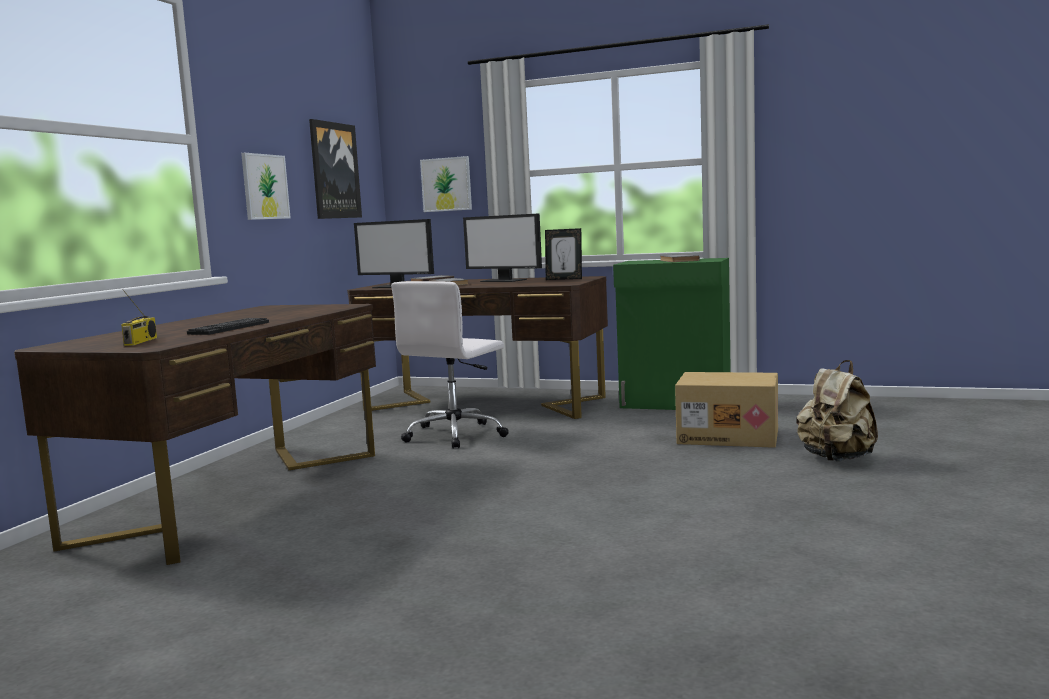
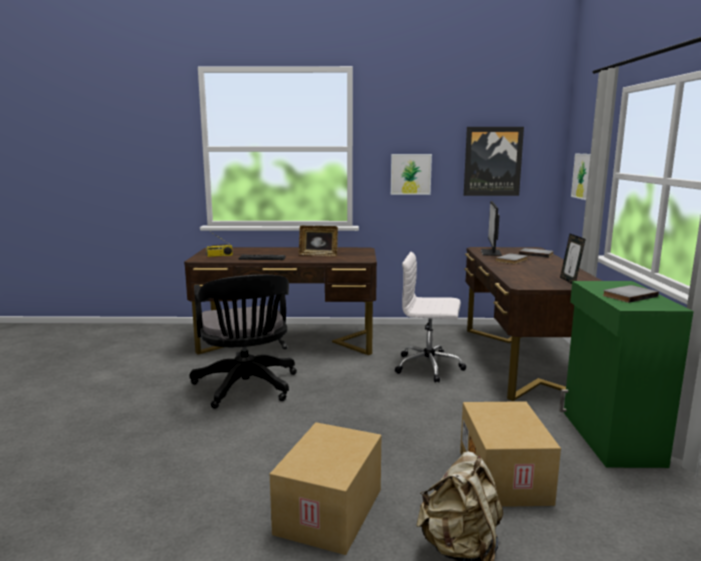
camera: 70 degrees right, 5 degrees up
monitor [463,213,542,282] -> none
none -> black office chair [190,275,297,409]
none -> cardboard box [270,422,381,555]
none -> picture frame [299,226,338,256]

